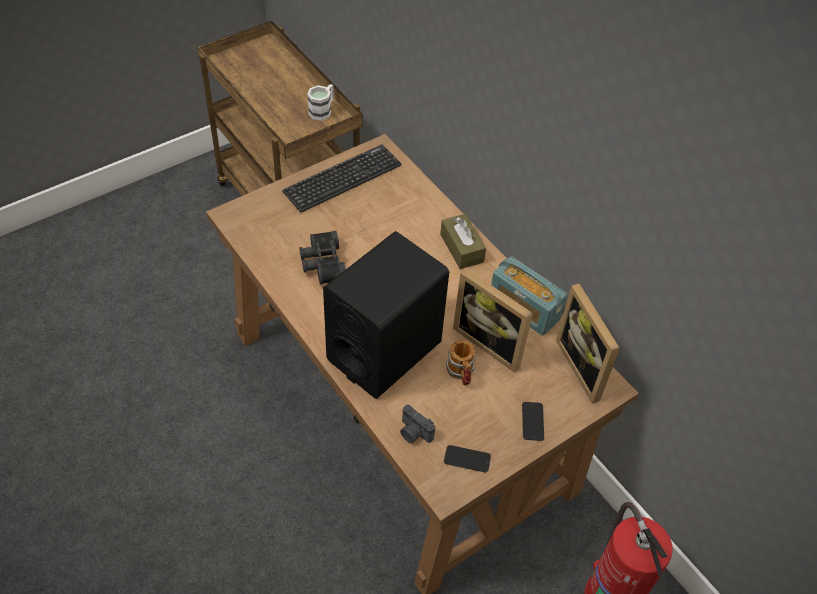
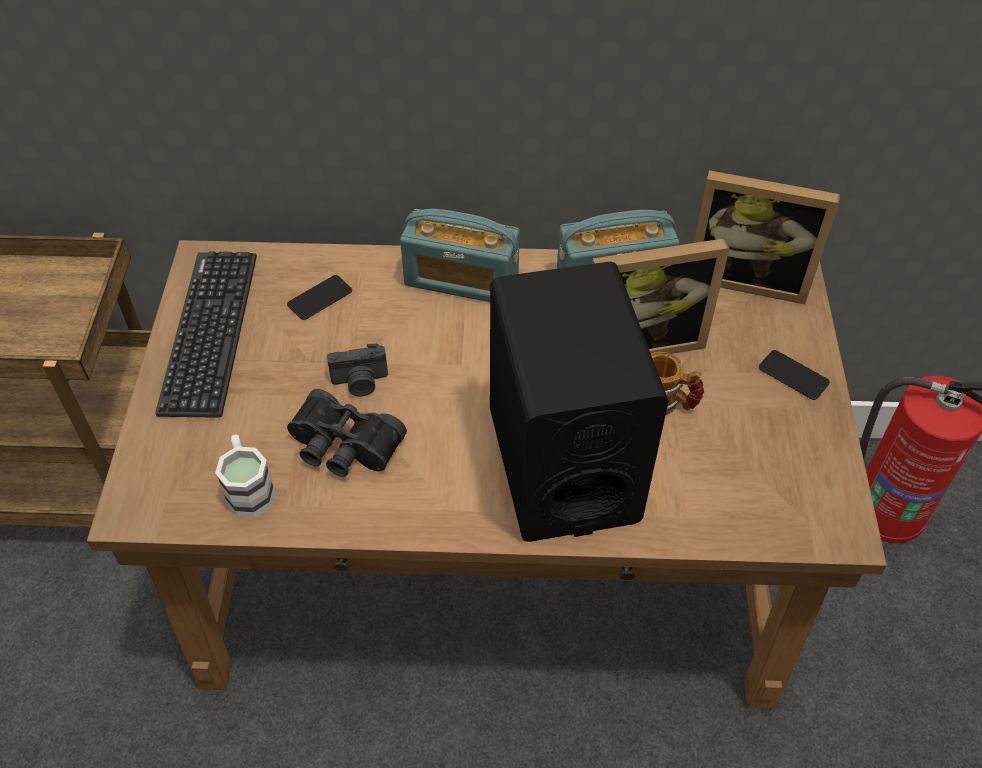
camera: 50 degrees left, 0 degrees up
white mug [307,84,334,121] -> white mug moved to [215,434,276,518]
camera [400,405,435,443] -> camera moved to [327,343,388,397]
brown tissue box [440,214,486,269] -> radio [400,209,520,302]
phone [444,445,491,472] -> phone moved to [287,275,352,320]

